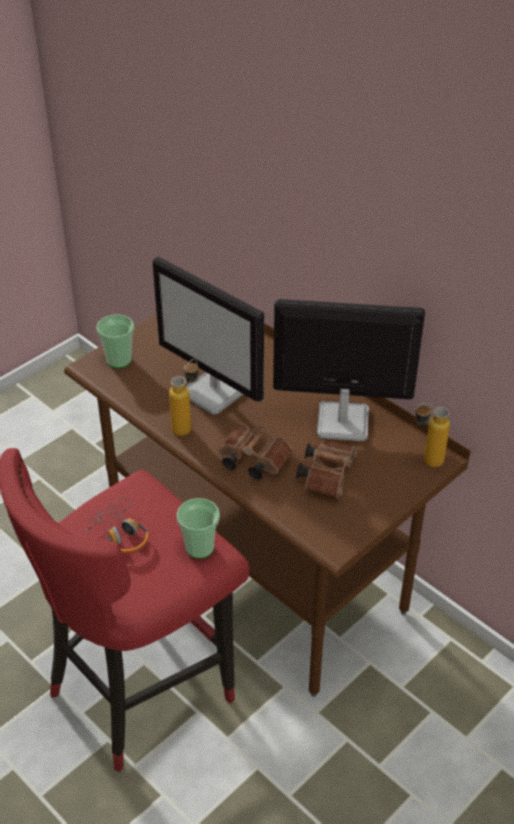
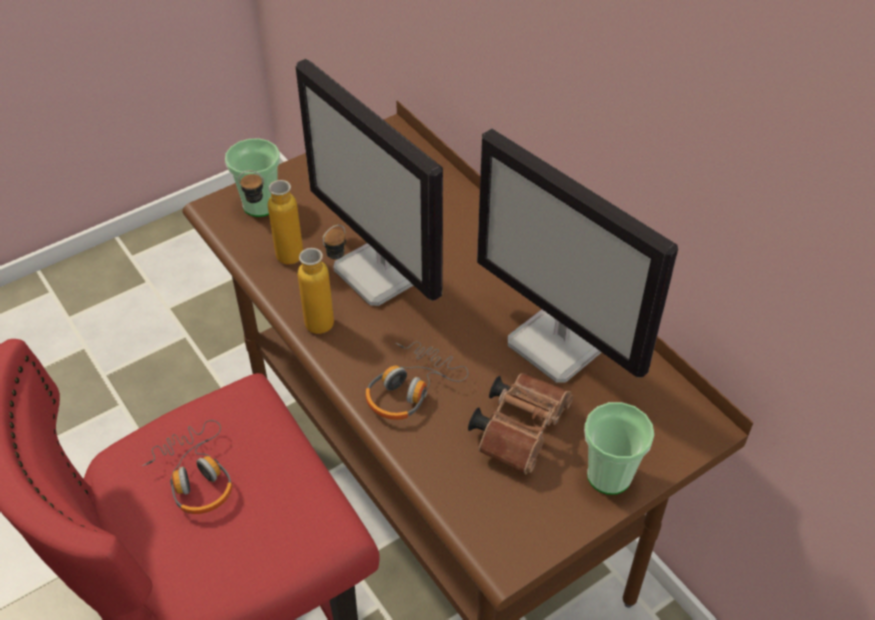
camera: 10 degrees right, 5 degrees up
cup [177,498,220,559] -> cup moved to [584,402,654,495]
brown binoculars [219,424,293,480] -> headphones [365,341,469,420]
monitor [273,299,425,441] -> monitor turned 150 degrees counterclockwise [477,129,678,383]
bottle [414,403,450,467] -> bottle moved to [238,170,303,265]

